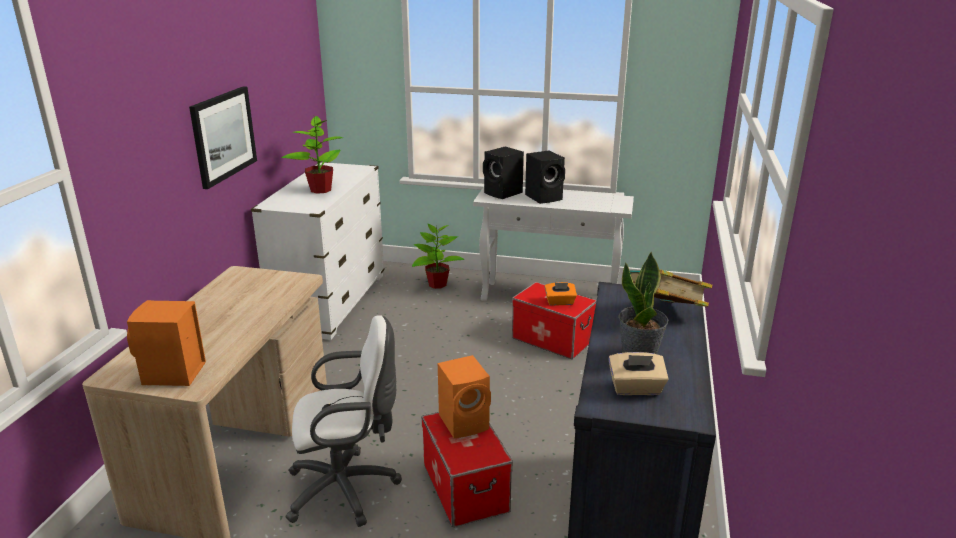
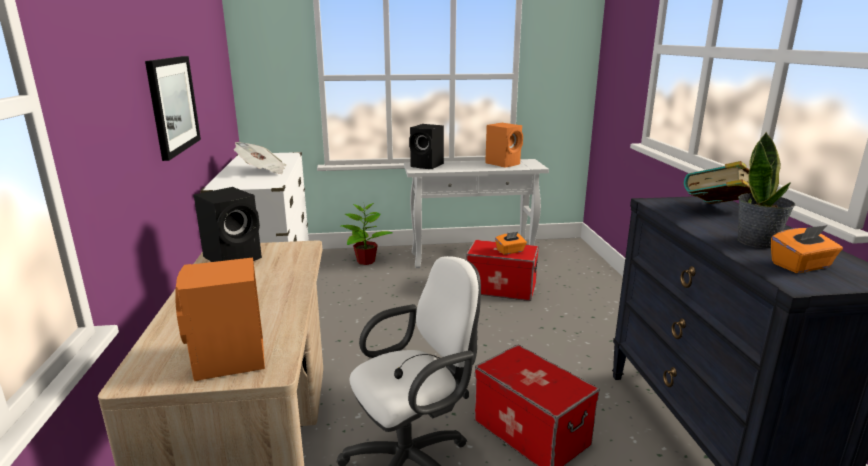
camera: 20 degrees left, 5 degrees down
potted plant [281,116,343,194] -> newspaper [234,142,286,174]
orange speaker [438,355,491,438] -> orange speaker moved to [485,123,523,168]
black speaker [525,150,565,204] -> black speaker moved to [194,187,262,262]
beige tissue box [608,352,669,395] -> orange tissue box [771,225,843,273]

